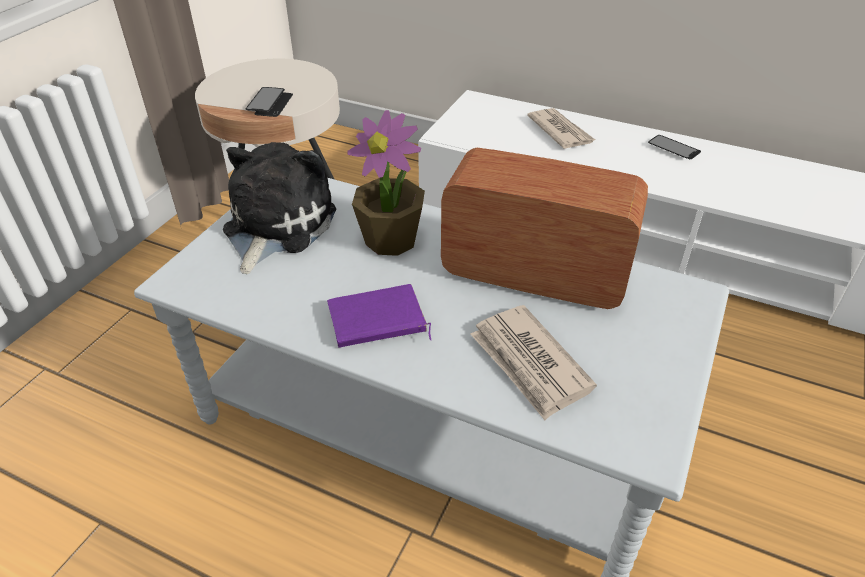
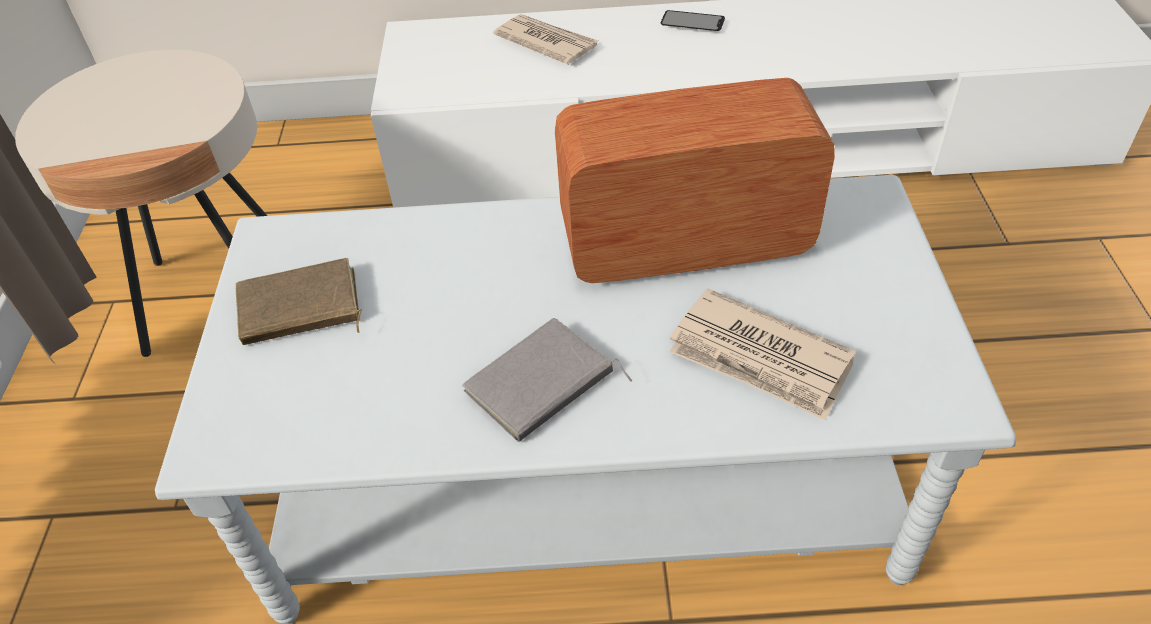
camera: 25 degrees left, 5 degrees up
plush toy [223,142,336,274] -> brown book [236,258,362,345]
phone [246,87,293,117] -> none
purple book [327,284,431,347] -> grey book [462,318,633,442]
potted plant [348,110,425,256] -> none

